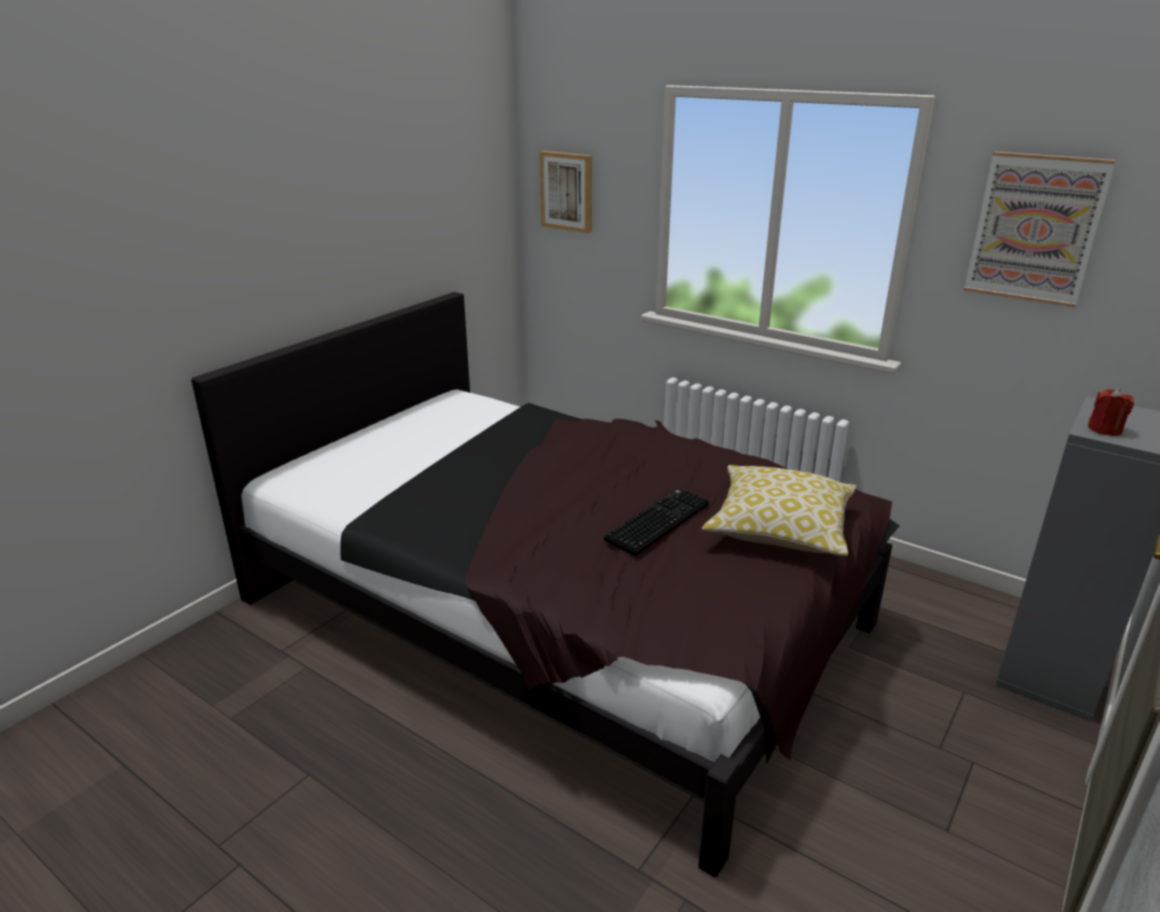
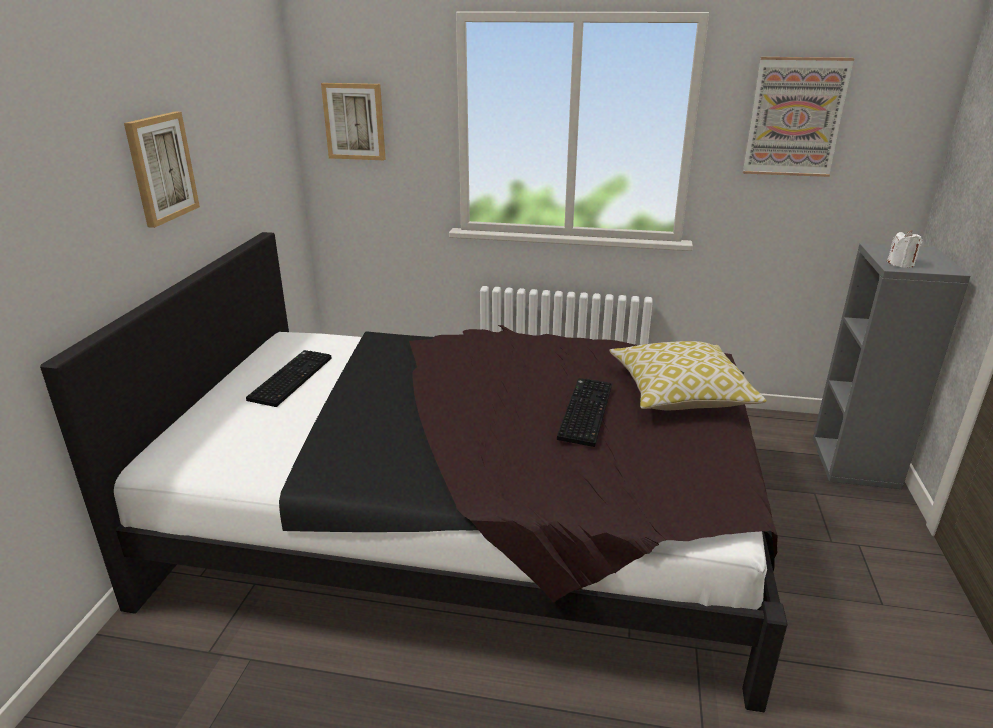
camera: 25 degrees left, 0 degrees up
red candle [1088,388,1134,436] -> white candle [887,230,923,268]
none -> picture [124,112,200,228]
none -> keyboard [246,350,332,407]

